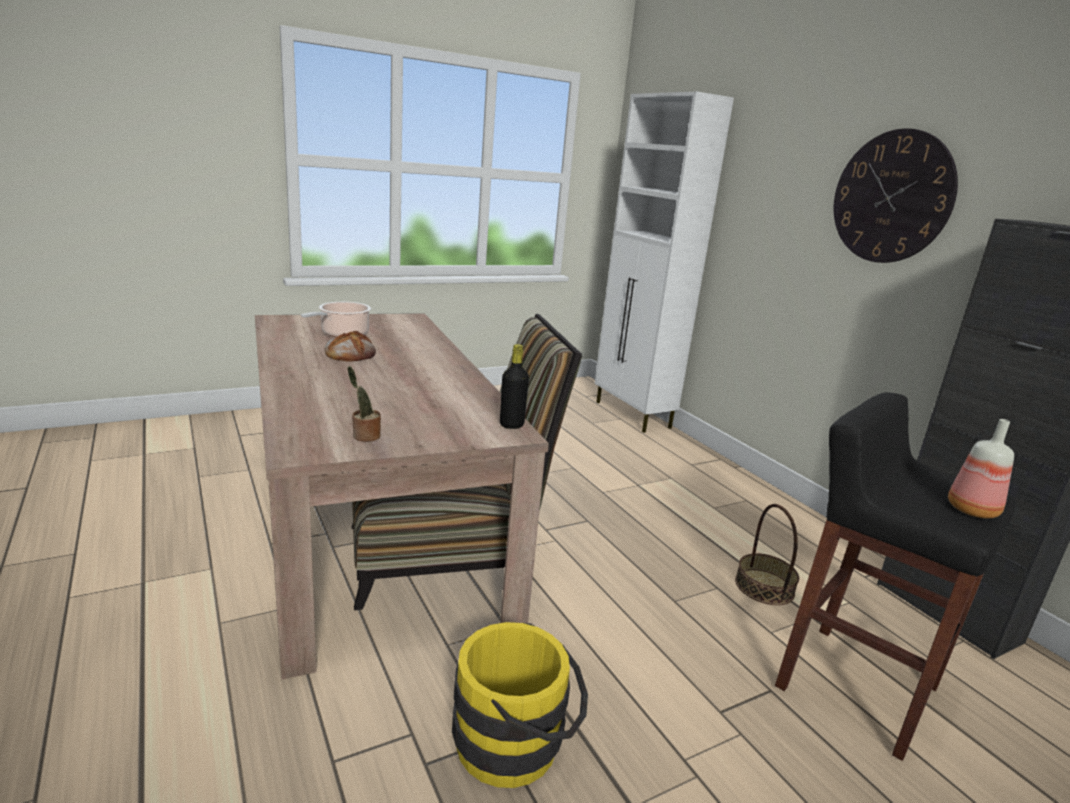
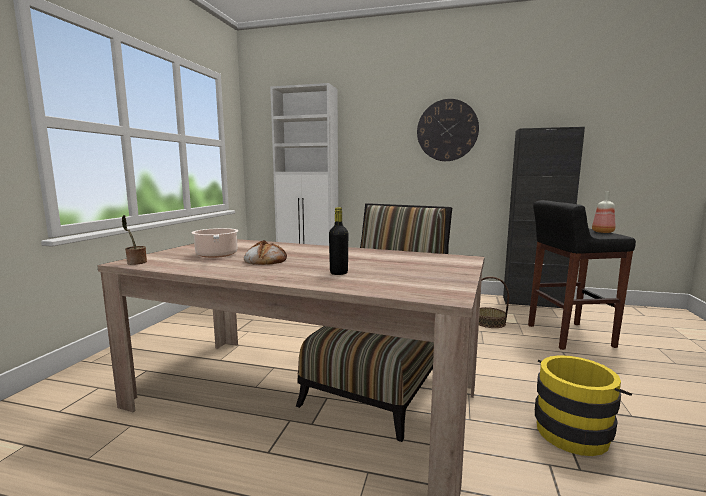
camera: 45 degrees left, 10 degrees down
potted plant [348,366,381,442] -> potted plant moved to [122,215,147,265]
black bottle [500,344,529,429] -> black bottle moved to [329,207,348,275]

